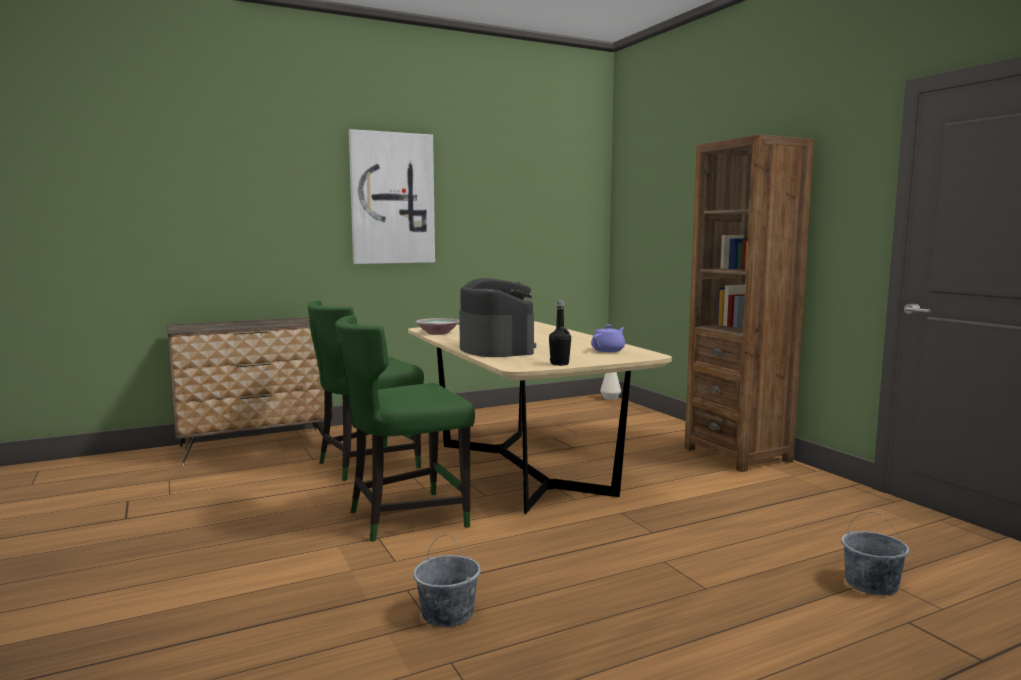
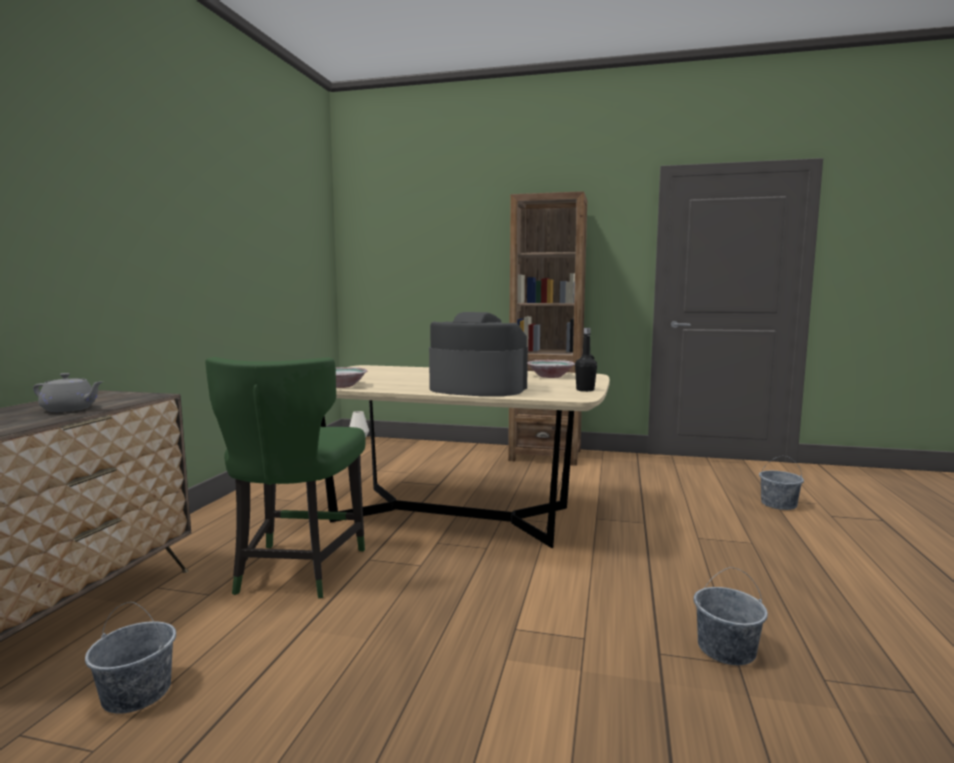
camera: 50 degrees left, 0 degrees up
green chair [335,315,475,542] -> none
picture [349,129,435,264] -> none
purple teapot [591,325,625,352] -> bowl [528,360,575,378]
none -> grey teapot [33,373,103,412]
none -> grey bucket [85,602,176,714]

